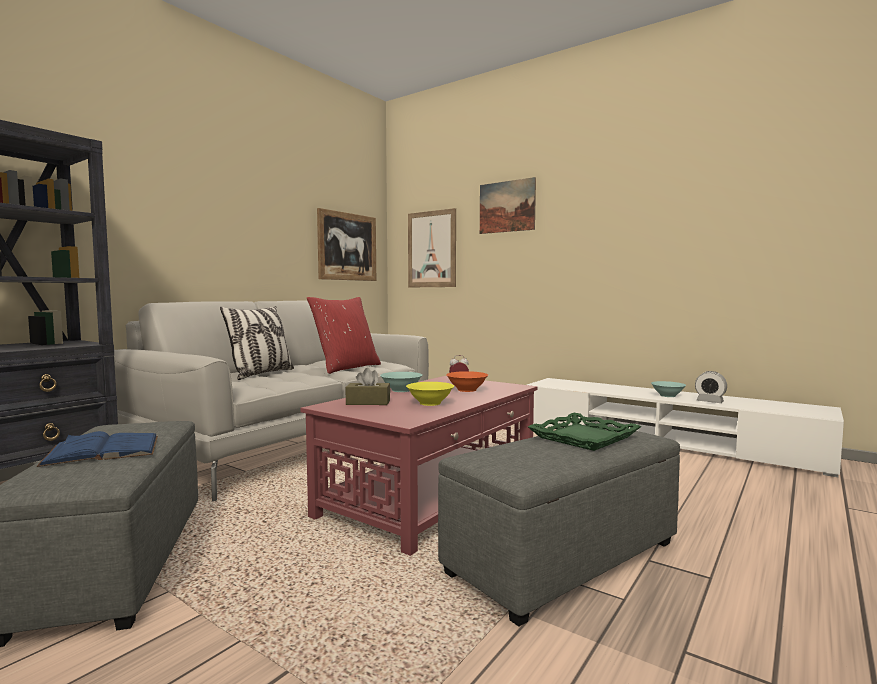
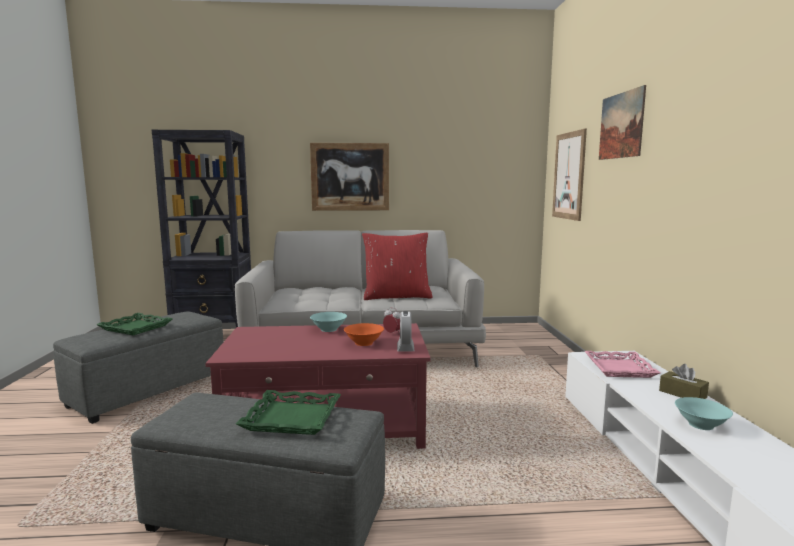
camera: 50 degrees right, 5 degrees up
blue book [36,431,158,467] -> green tray [96,313,173,335]
pillow [220,306,294,380] -> none
picture [317,208,376,281] -> picture moved to [310,143,389,211]
brown tissue box [345,368,390,405] -> brown tissue box moved to [659,364,709,399]
yellow bowl [406,382,454,406] -> none
alarm clock [695,371,727,403] -> alarm clock moved to [397,311,415,351]
none -> pink tray [585,351,660,378]

